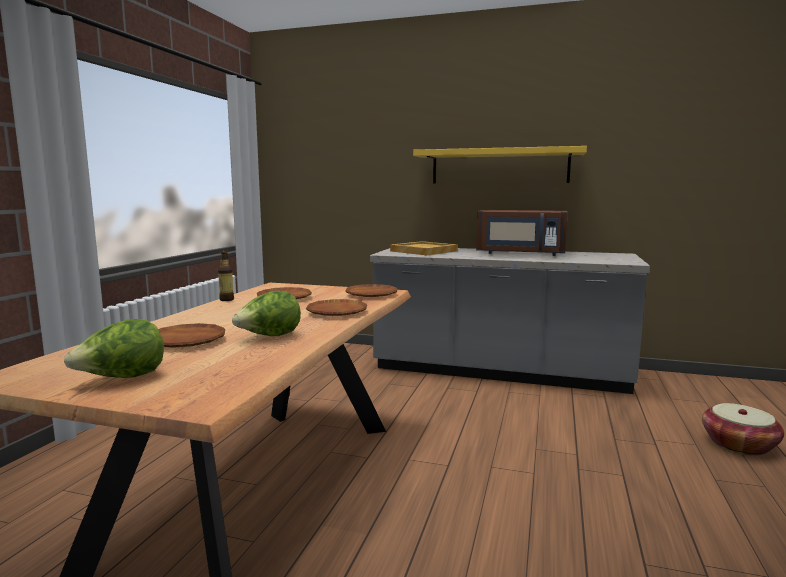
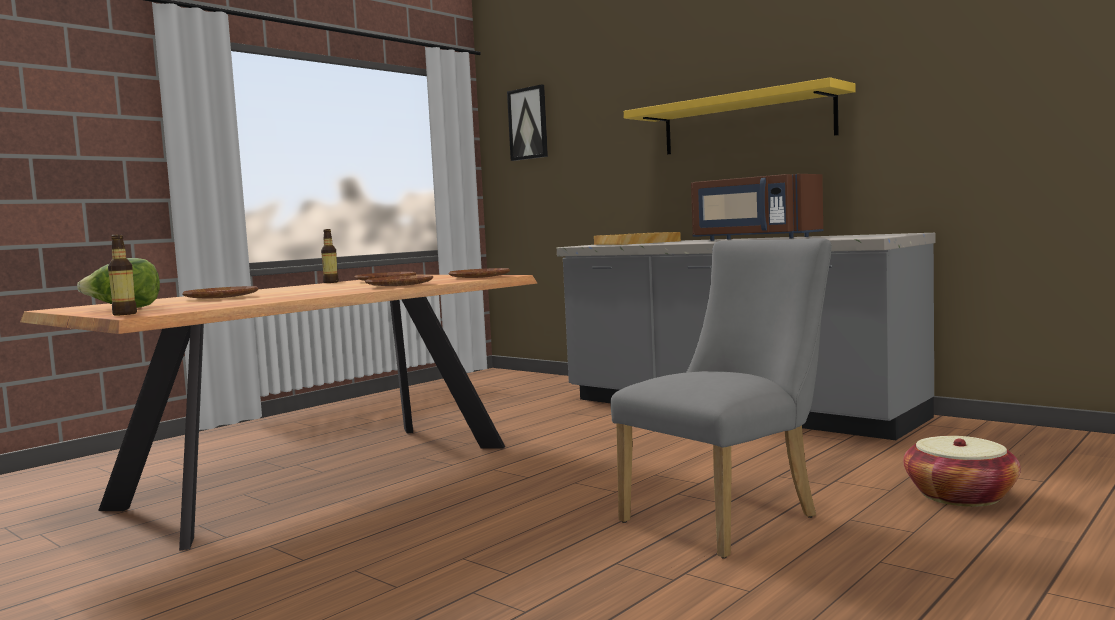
camera: 25 degrees right, 5 degrees down
lettuce [232,291,301,336] -> none
none -> bottle [108,234,137,315]
none -> picture [507,84,548,161]
none -> grey chair [610,238,832,559]

